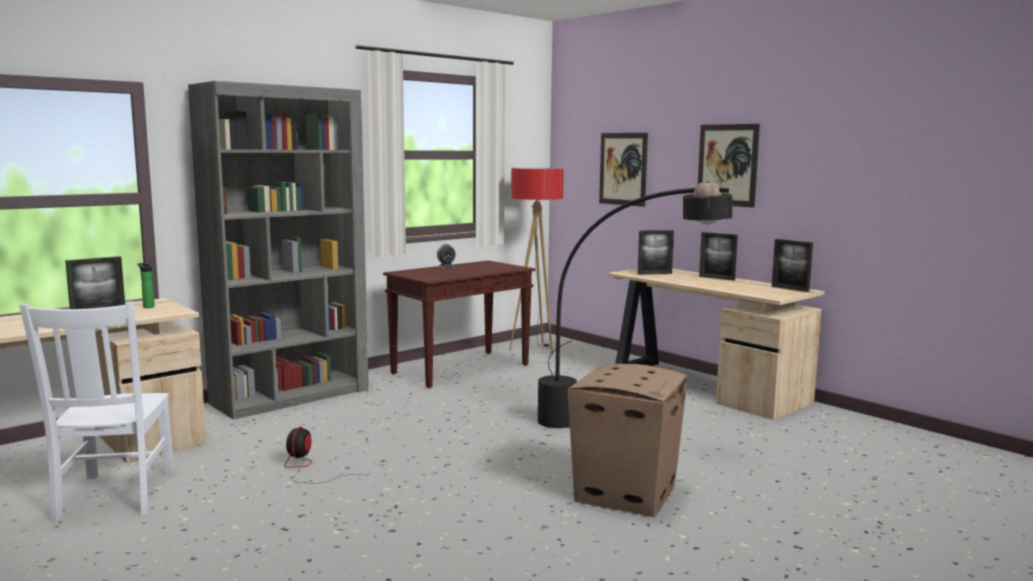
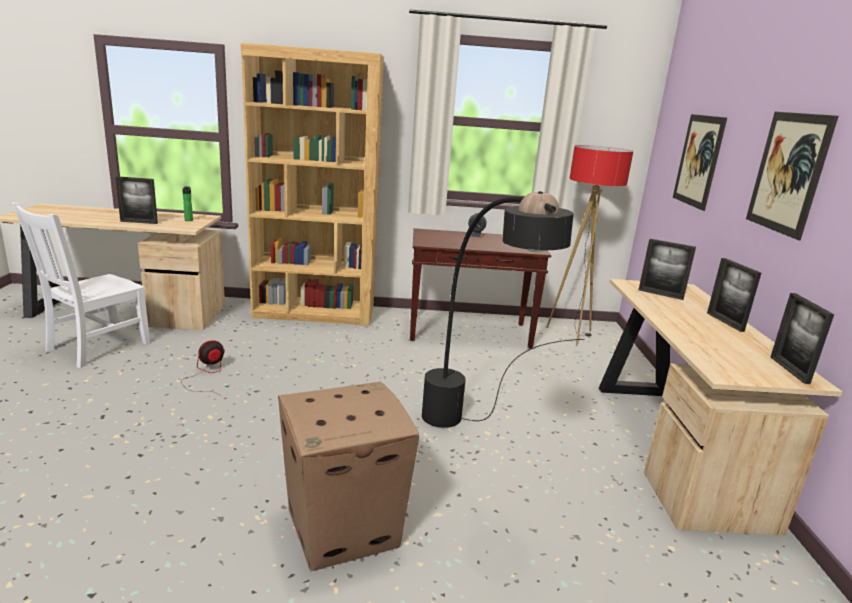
camera: 40 degrees right, 10 degrees up
grey bookcase [188,81,369,420] -> brown bookcase [240,43,384,326]

